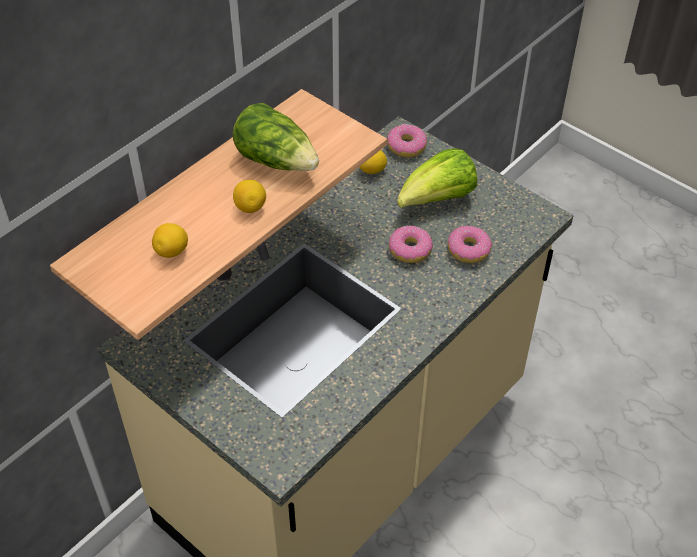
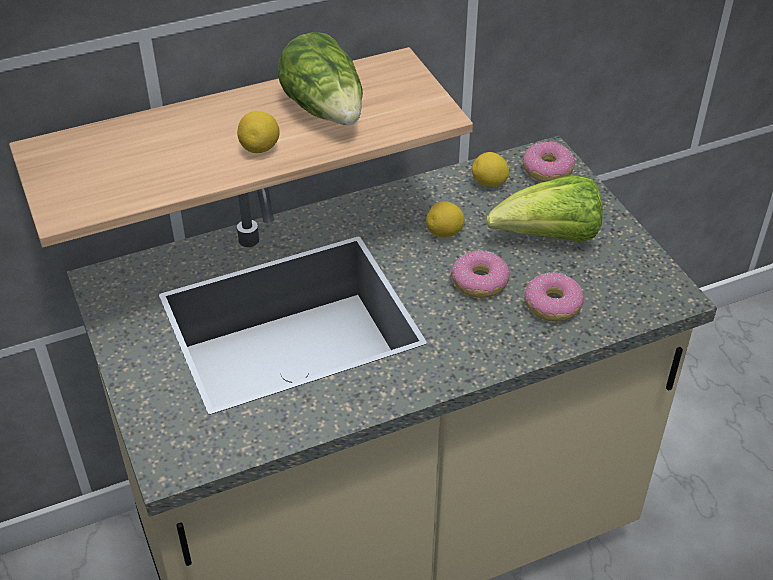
camera: 25 degrees right, 5 degrees down
lemon [152,223,188,258] -> lemon moved to [426,201,465,237]

